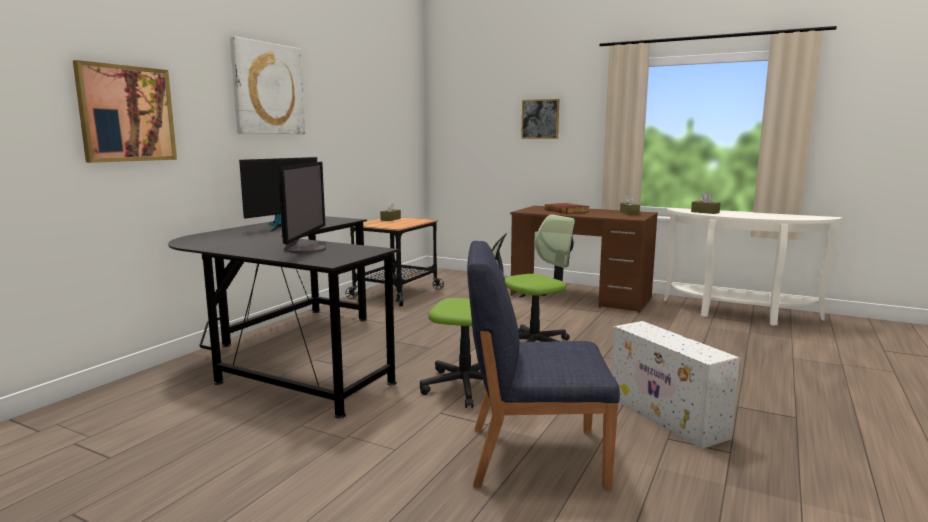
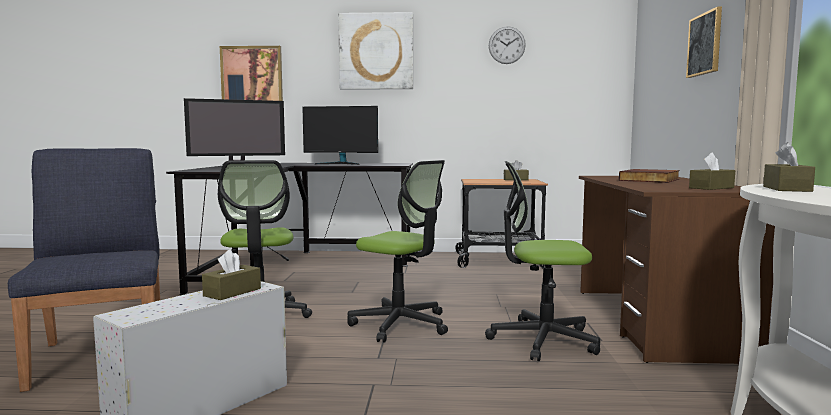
camera: 65 degrees right, 5 degrees down
none -> brown tissue box [202,250,261,300]
none -> office chair [485,161,600,361]
none -> wall clock [489,26,526,64]

